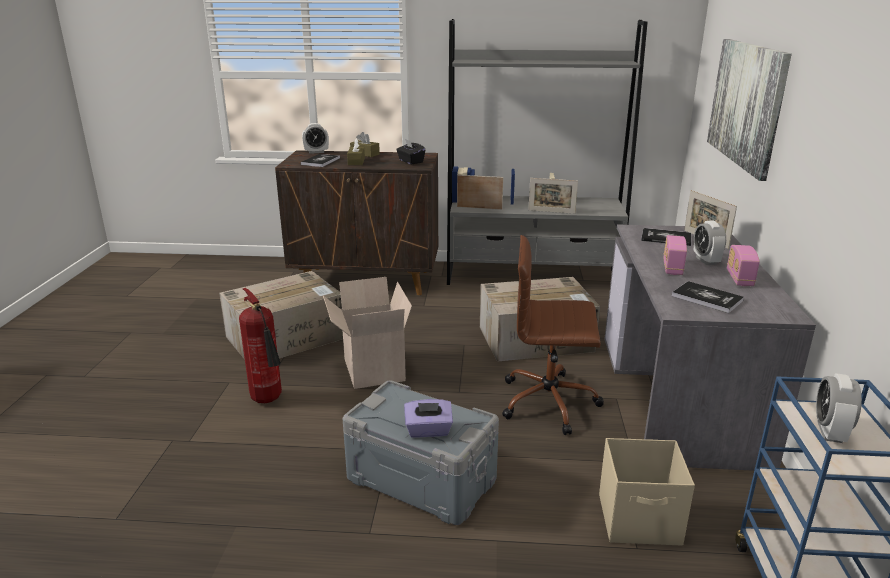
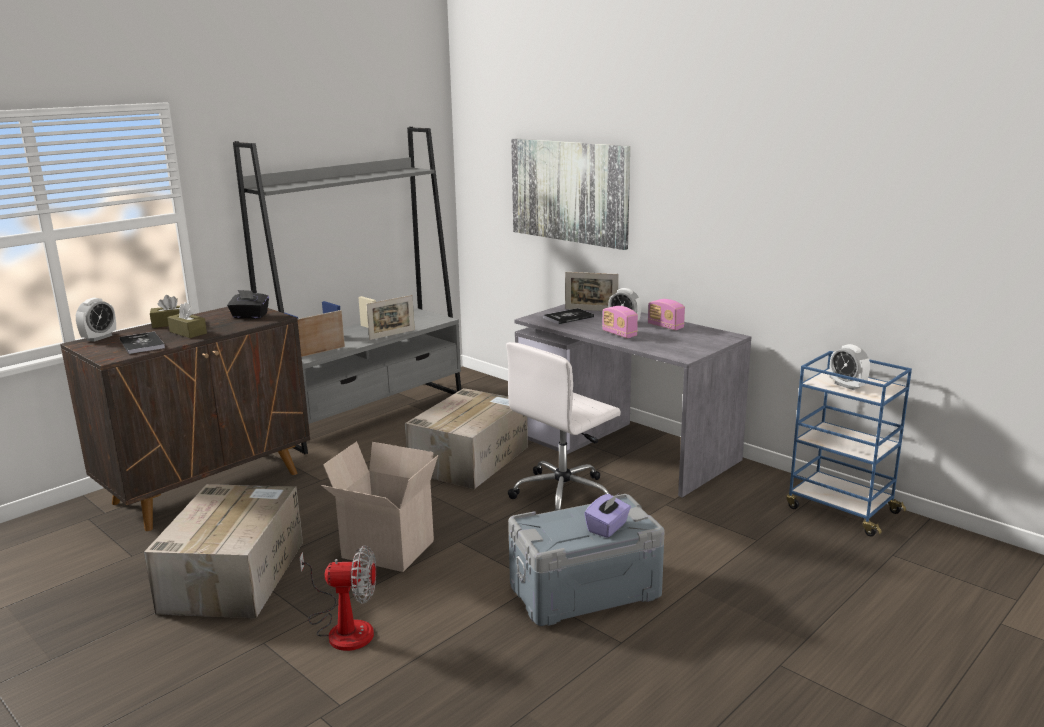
camera: 50 degrees left, 5 degrees down
fire extinguisher [239,288,282,403] -> fan [300,545,376,651]
brown office chair [502,235,604,435] -> white office chair [506,342,621,511]
beige storage box [599,438,695,545] -> none
book [672,281,744,313] -> none

